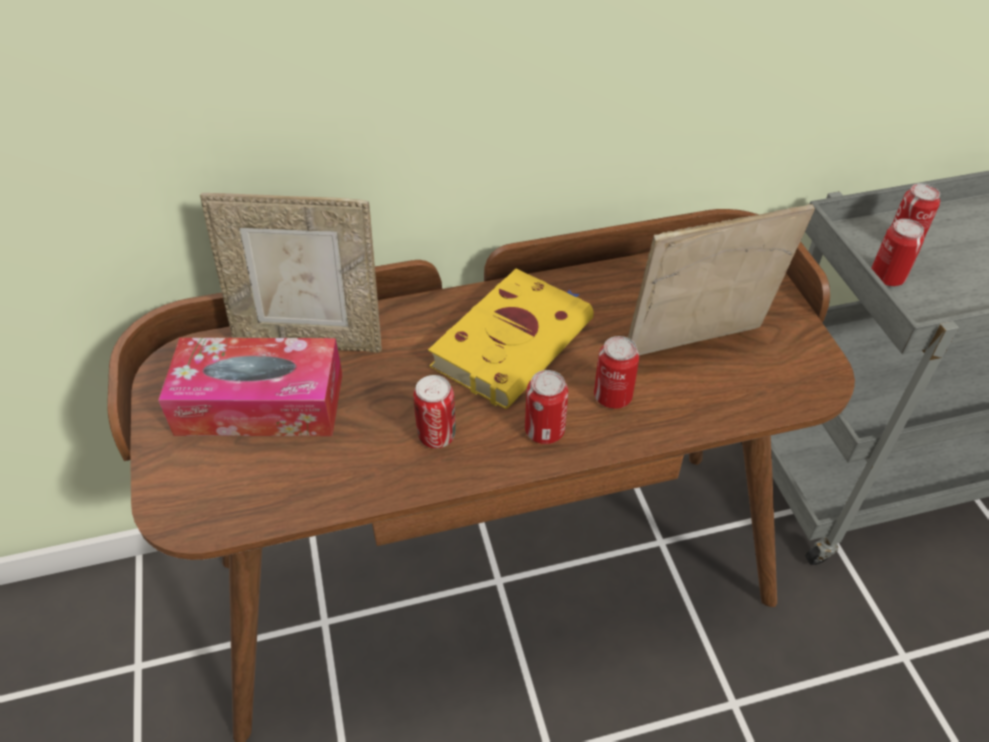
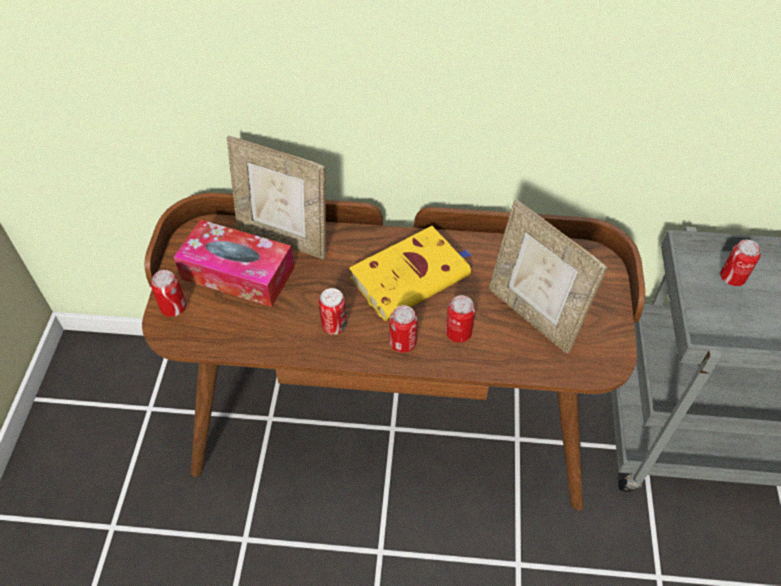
camera: 20 degrees right, 5 degrees up
picture frame [628,204,815,355] -> picture frame turned 135 degrees counterclockwise [489,199,607,354]
can [871,219,924,286] -> can moved to [151,270,186,317]

